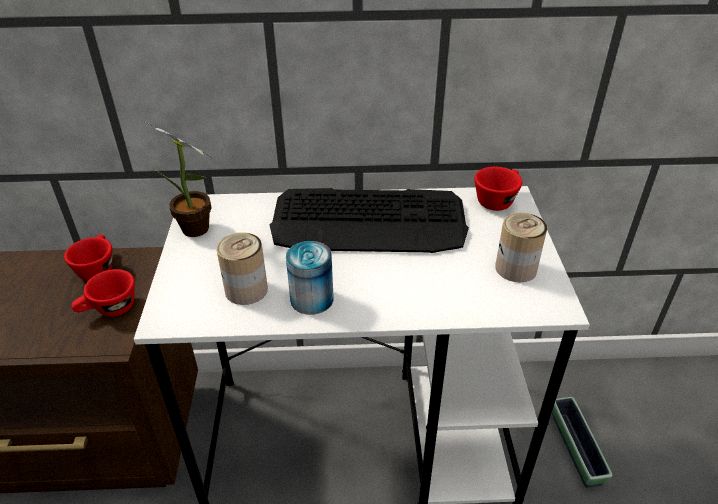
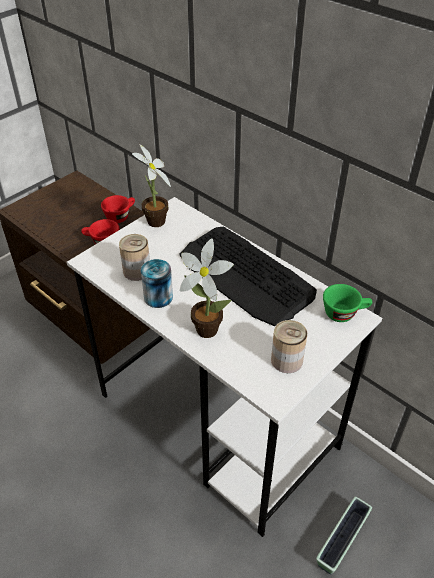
camera: 45 degrees right, 5 degrees up
red cup [474,167,522,211] -> green cup [323,284,372,322]
none -> potted plant [180,238,234,338]

